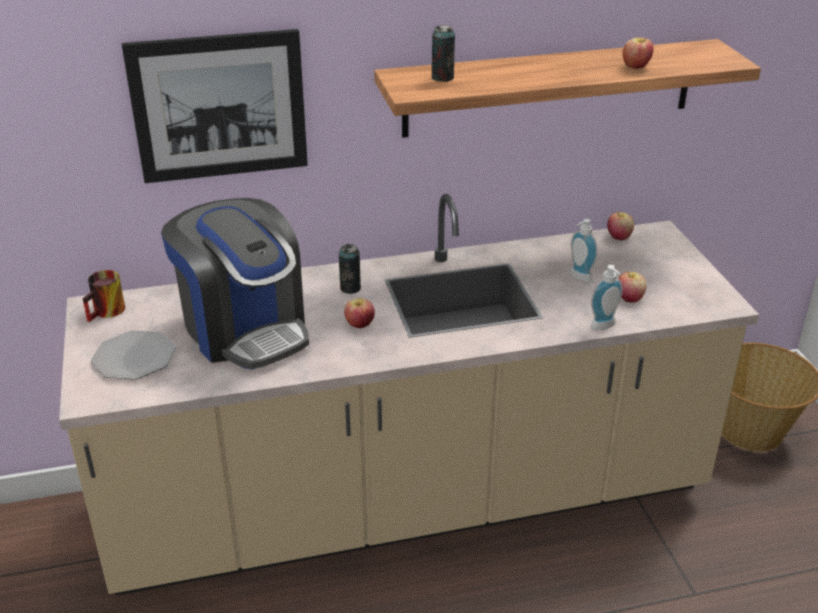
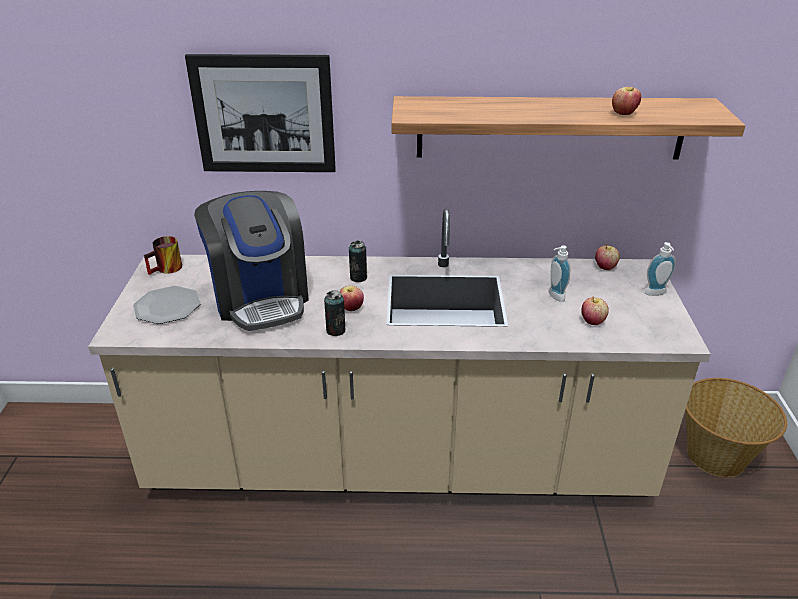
camera: 15 degrees right, 0 degrees up
can [432,25,455,82] -> can moved to [324,290,345,336]
soap dispenser [591,265,623,330] -> soap dispenser moved to [645,242,676,296]

